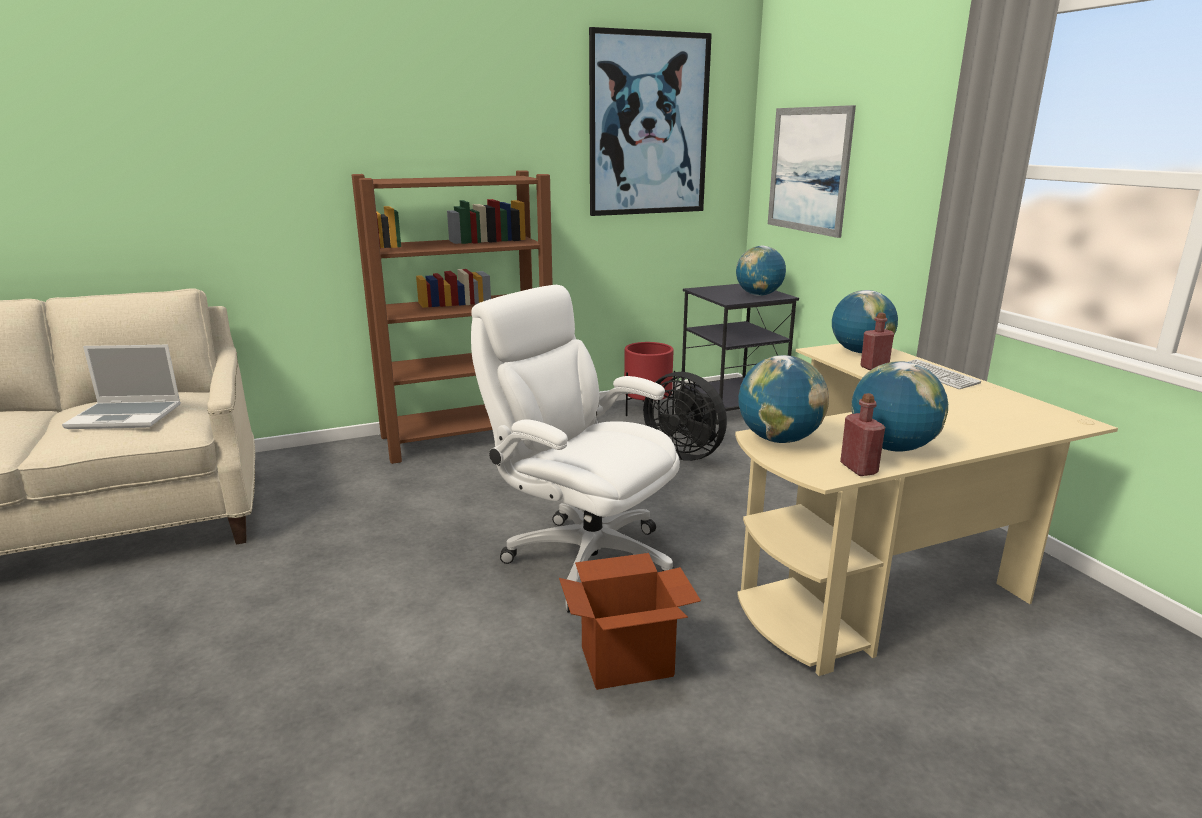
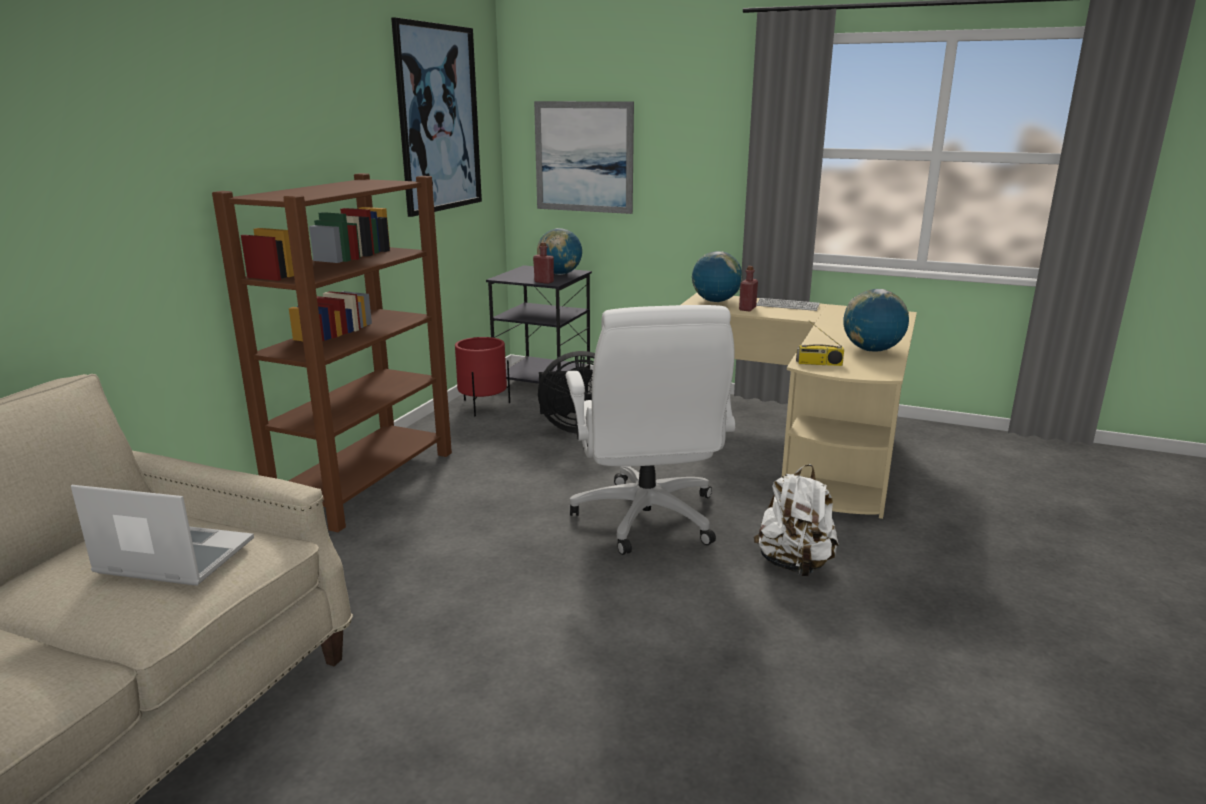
camera: 45 degrees left, 0 degrees up
laptop [62,345,181,429] -> laptop turned 120 degrees counterclockwise [71,485,254,586]
white office chair [471,285,680,613] -> white office chair turned 90 degrees counterclockwise [566,305,735,555]
cardboard box [559,553,701,690] -> white backpack [754,464,839,576]
globe [738,355,829,443] -> radio [796,322,844,366]
red bottle [840,393,885,476] -> red bottle moved to [533,242,554,284]

